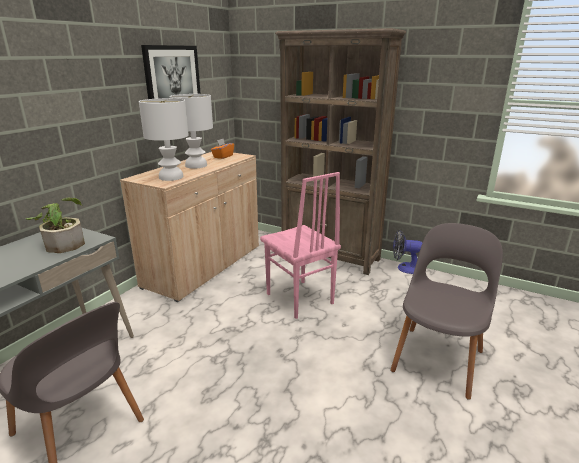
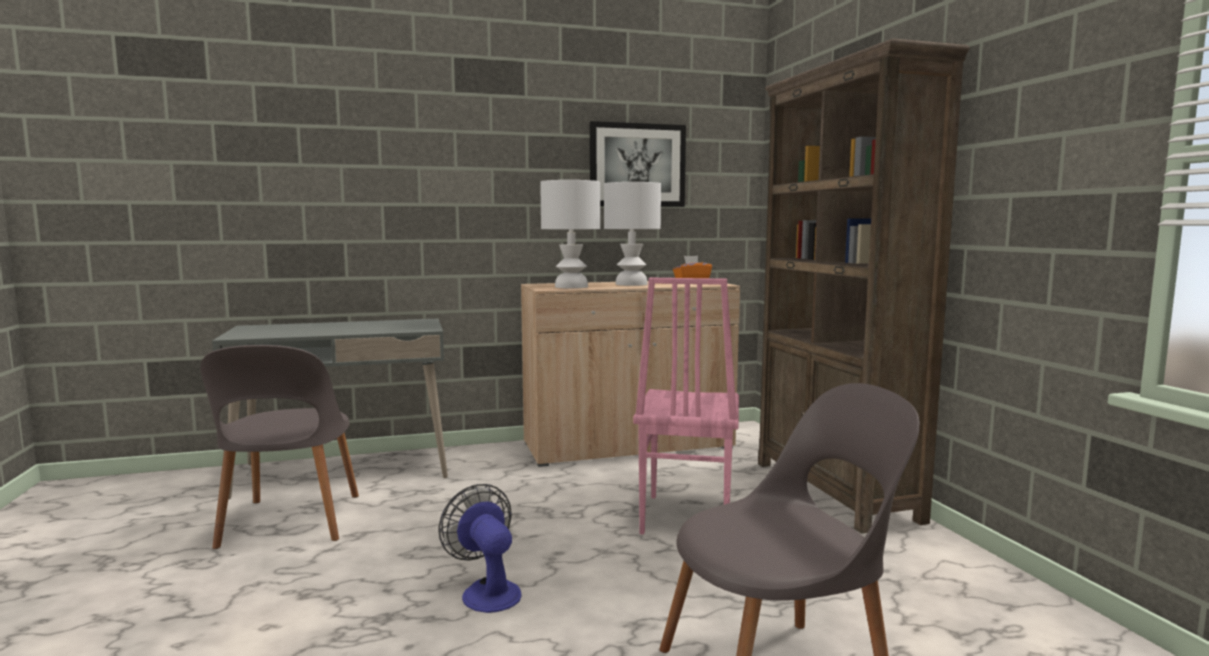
camera: 45 degrees right, 15 degrees down
potted plant [25,197,85,253] -> none
fan [393,230,423,274] -> fan moved to [439,484,522,613]

